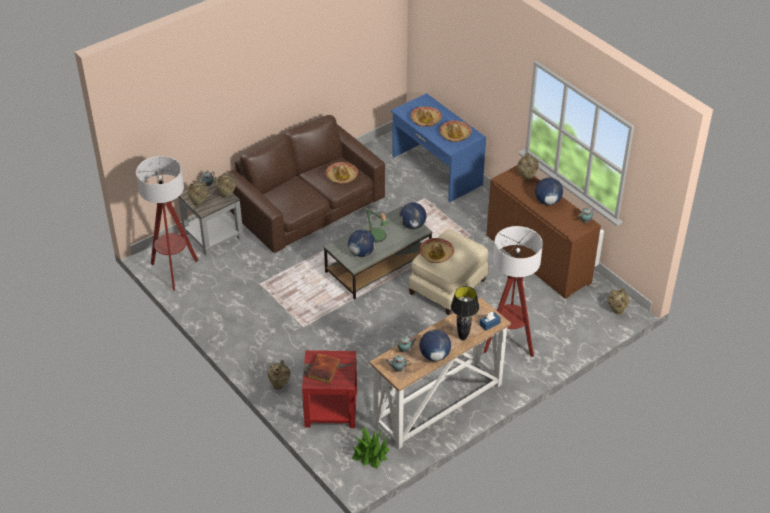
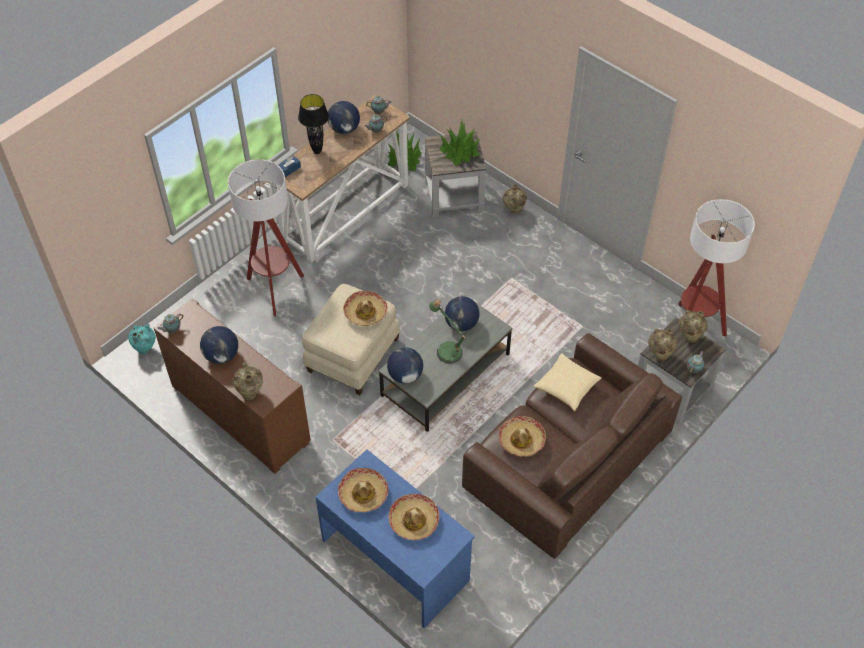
camera: 170 degrees right, 10 degrees up
red side table [302,350,357,428] -> grey side table [425,132,486,217]
book [307,353,341,384] -> potted plant [439,120,481,166]
beige vase [607,288,629,315] -> turquoise vase [128,324,156,354]
none -> pillow [533,353,602,411]

